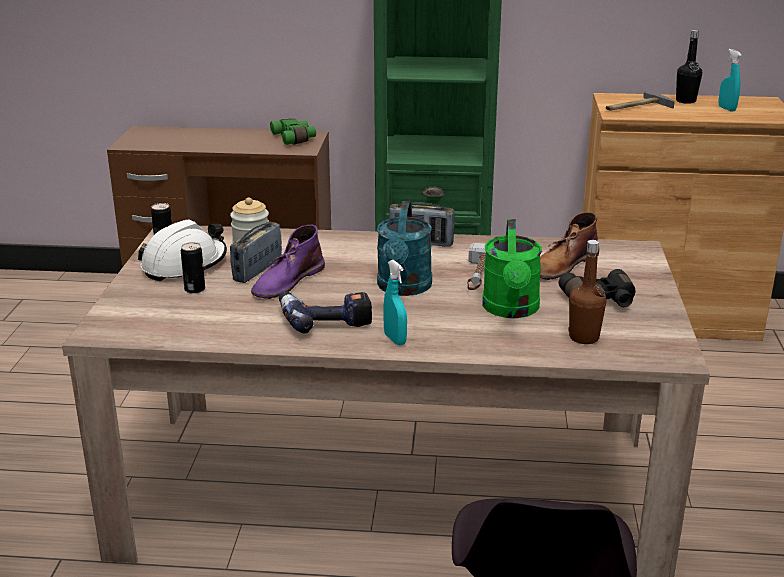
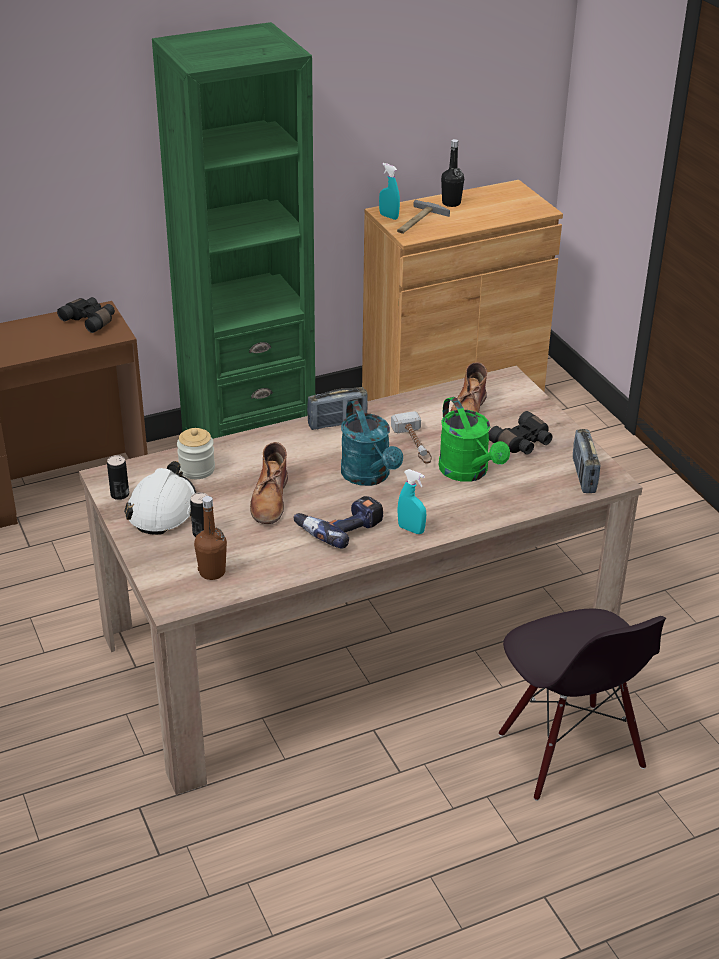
camera: 30 degrees left, 10 degrees up
radio [230,222,282,283] -> radio moved to [573,429,600,493]
purple boot [251,225,325,299] -> brown boot [250,442,288,524]
green binoculars [270,119,316,145] -> black binoculars [57,297,115,333]
brown bottle [568,240,607,344] -> brown bottle moved to [194,496,227,580]
turquoise spray bottle [719,49,742,112] -> turquoise spray bottle moved to [379,163,400,220]

